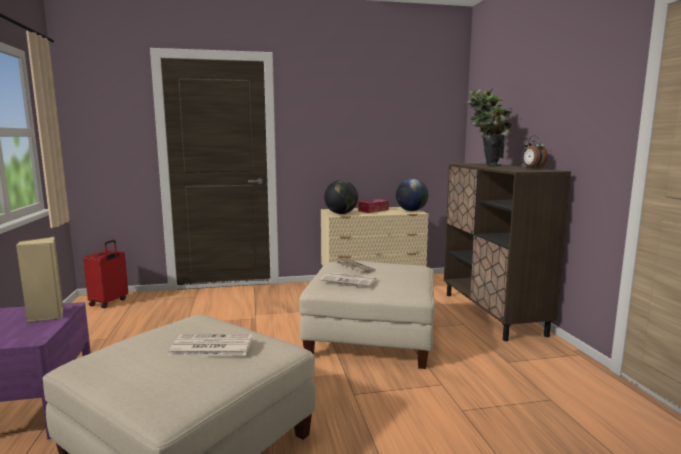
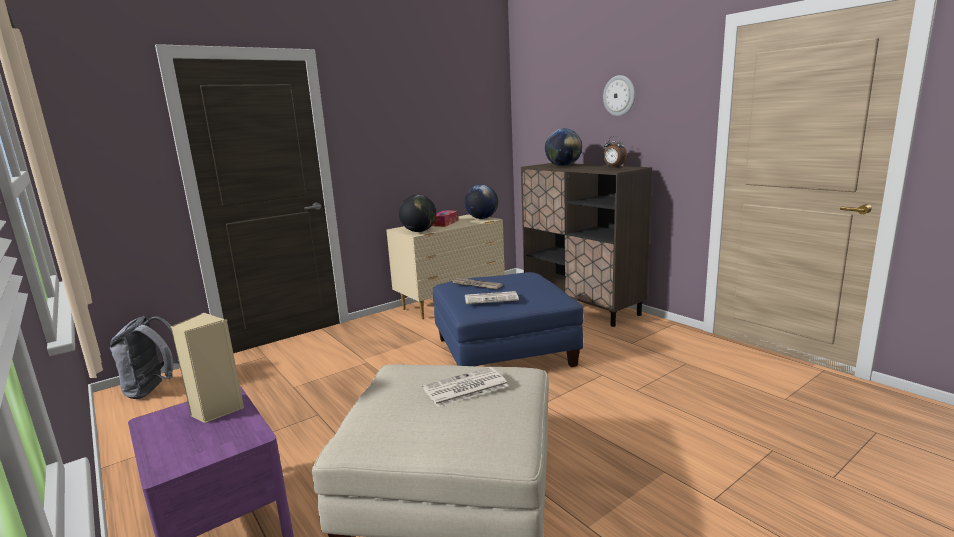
camera: 25 degrees left, 5 degrees up
red suitcase [83,240,128,308] -> grey backpack [110,316,179,399]
beige ottoman [299,261,435,369] -> blue ottoman [433,272,583,367]
potted plant [467,88,512,167] -> globe [545,128,582,166]
none -> wall clock [603,75,635,116]

